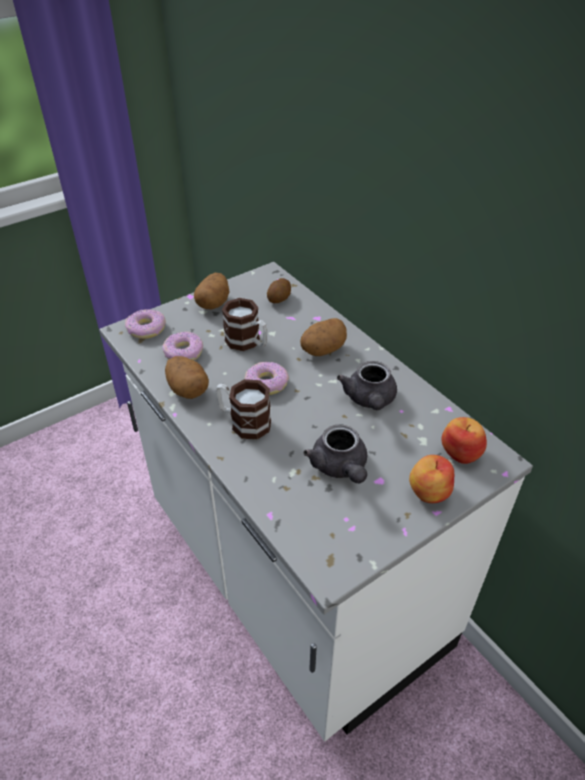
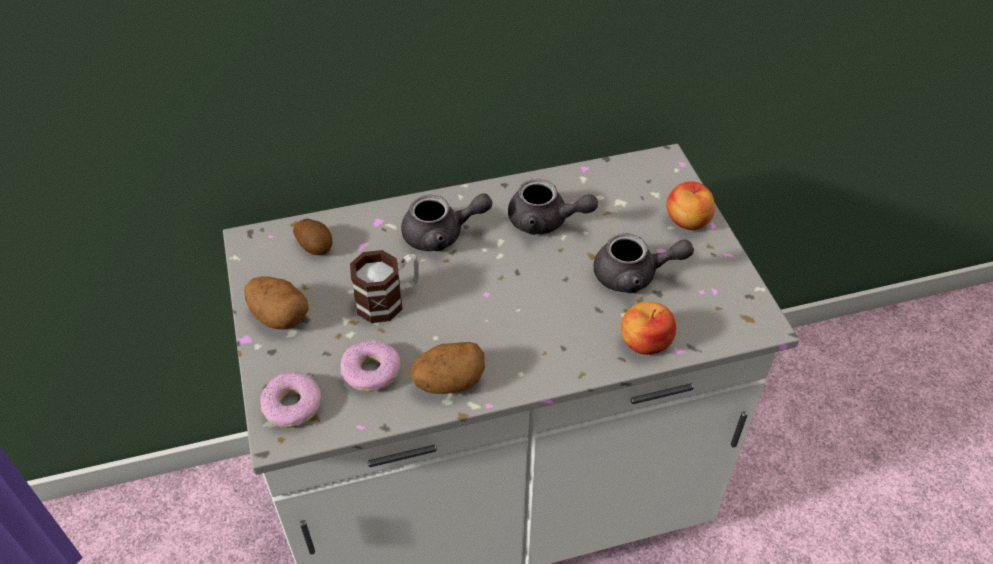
camera: 70 degrees left, 5 degrees up
mug [216,379,271,440] -> none
donut [245,362,289,395] -> none
potato [300,318,347,356] -> grey teapot [401,193,493,251]
apple [441,417,487,464] -> apple moved to [621,302,676,355]

